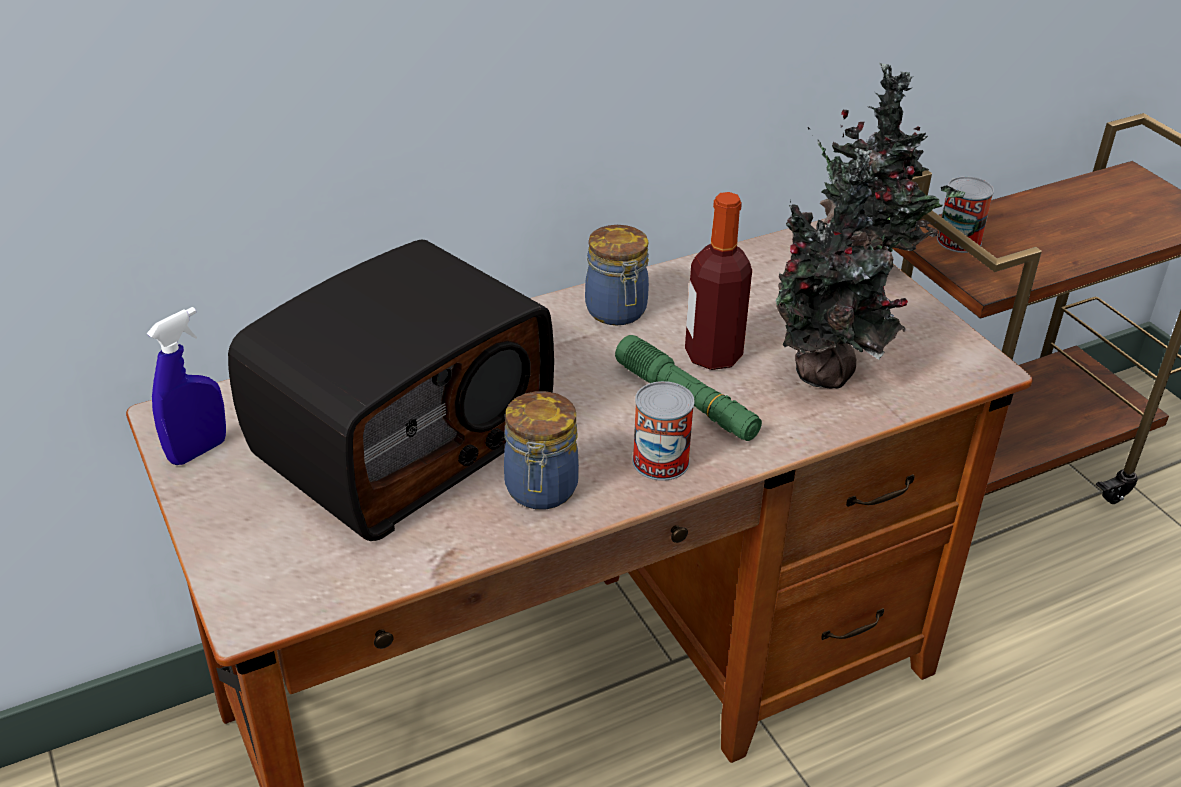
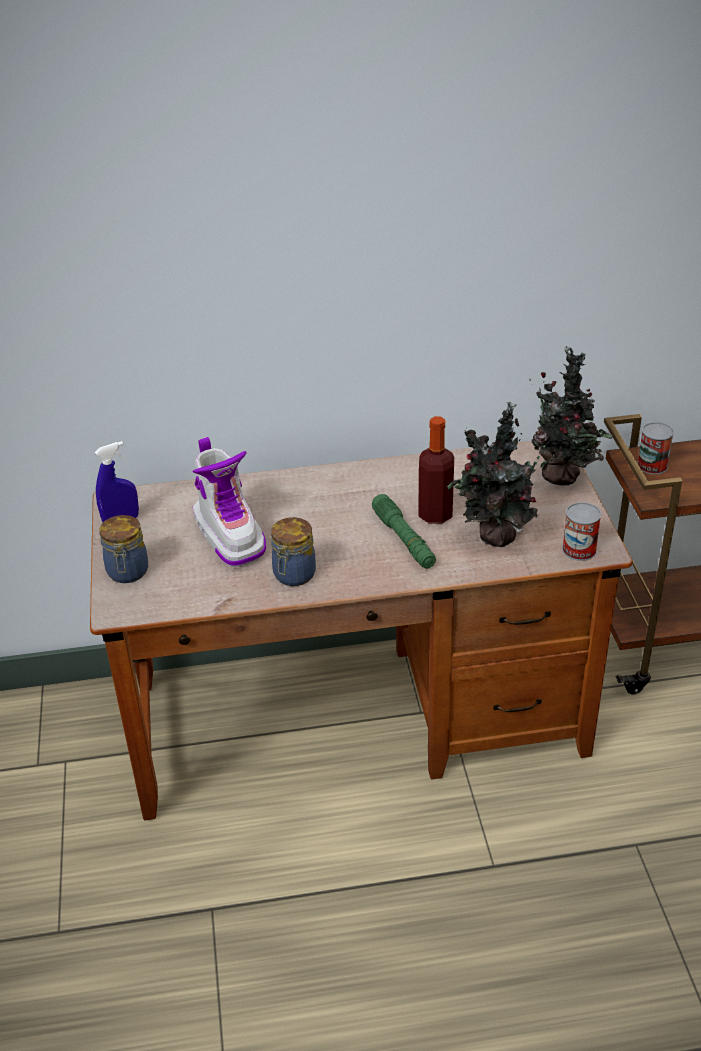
camera: 20 degrees right, 0 degrees up
radio [228,239,554,541] -> boot [193,437,266,567]
jar [585,225,649,325] -> jar moved to [100,515,148,583]
can [632,381,695,481] -> can moved to [562,502,601,561]

